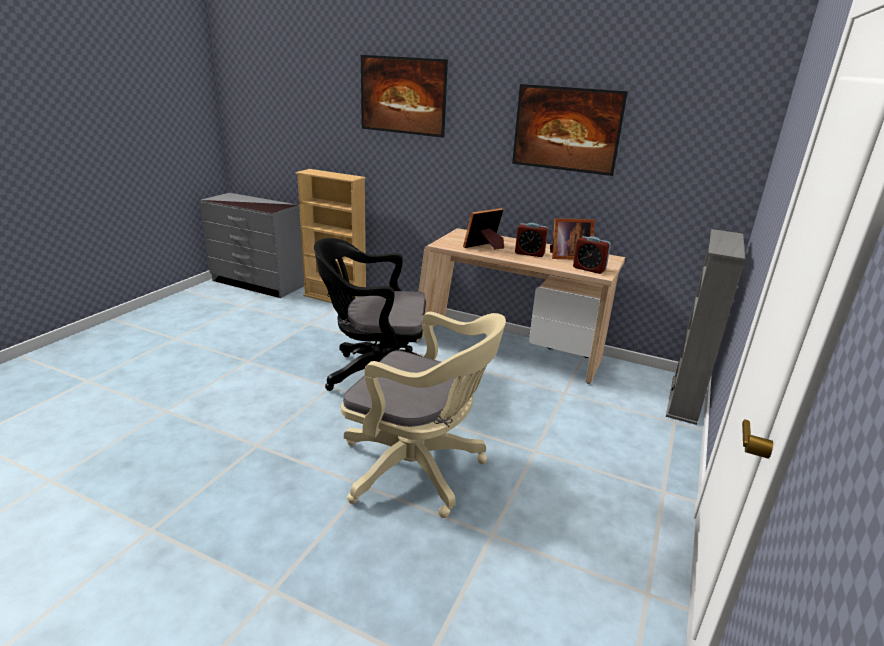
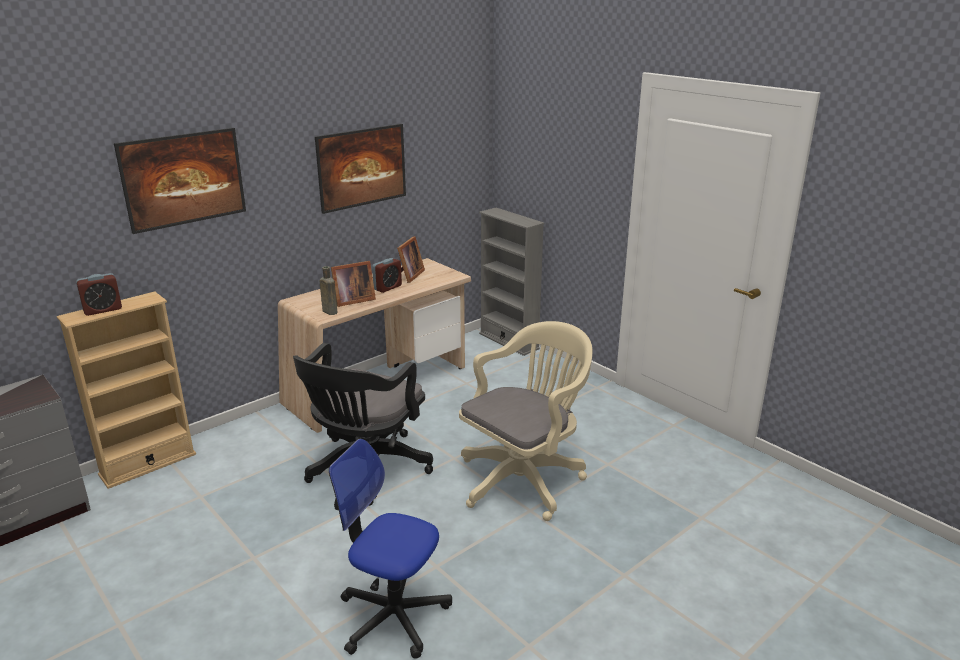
camera: 65 degrees left, 0 degrees up
picture frame [463,208,504,249] -> picture frame turned 105 degrees counterclockwise [331,261,376,307]
alarm clock [573,236,611,274] -> alarm clock moved to [76,273,122,316]
none -> brown bottle [320,266,337,315]
none -> office chair [329,439,452,659]

